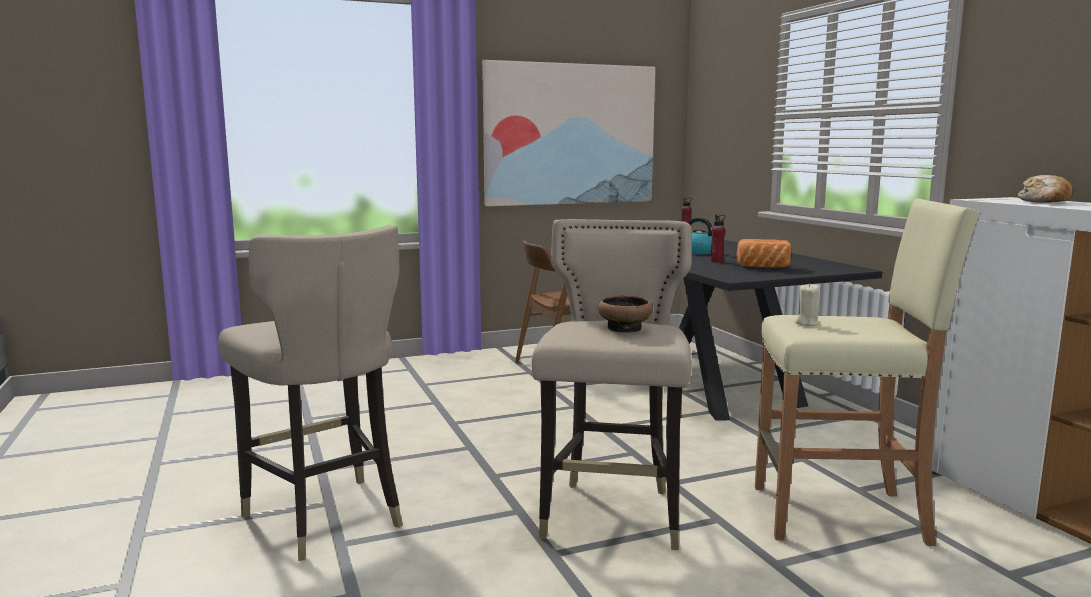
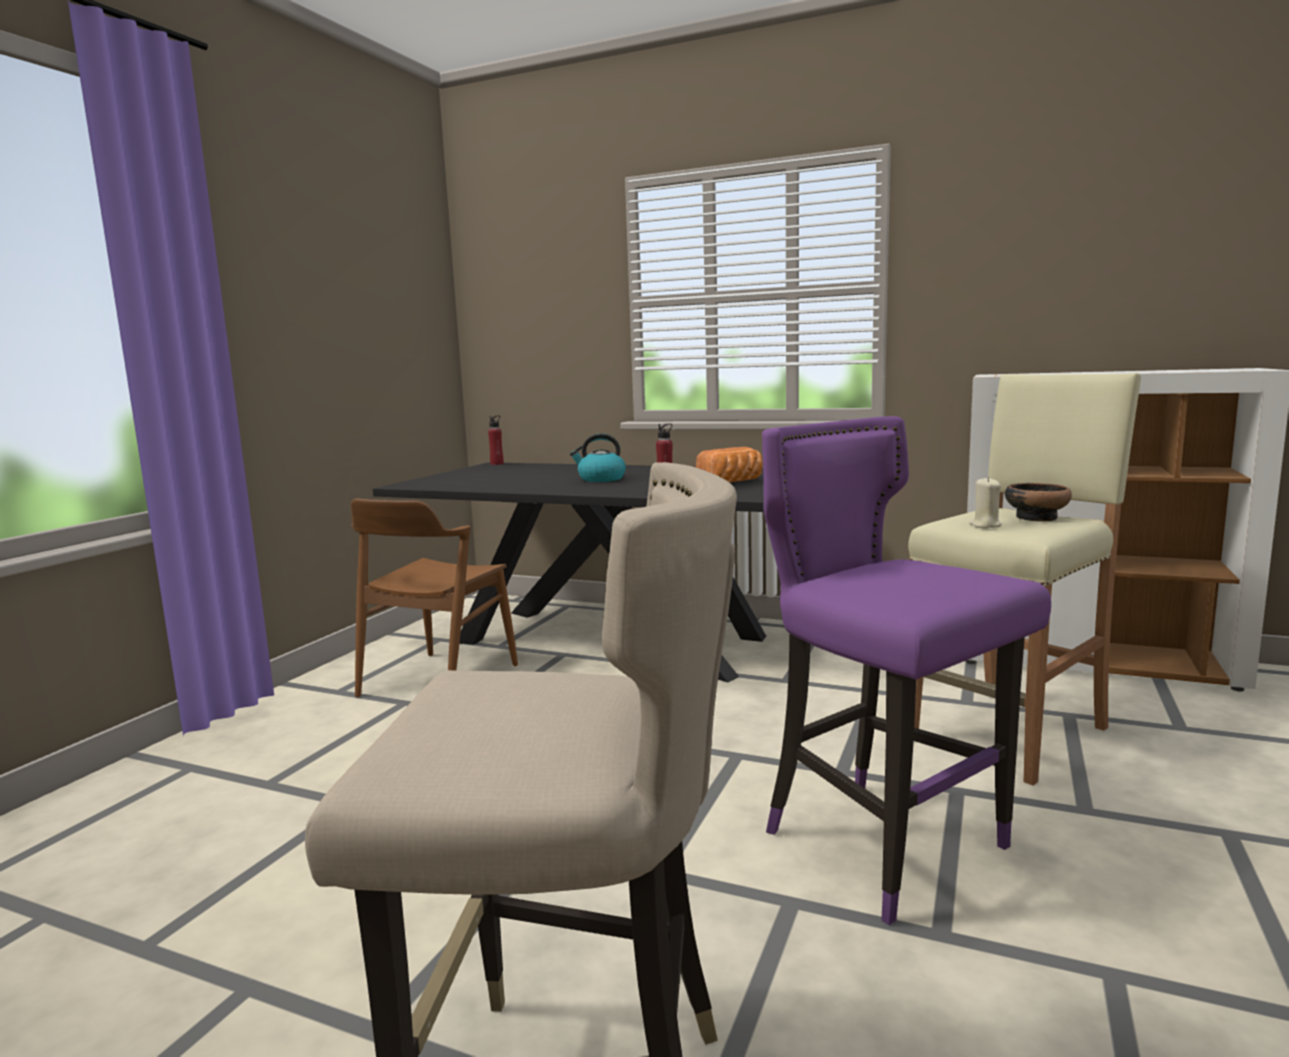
camera: 45 degrees left, 0 degrees up
picture [482,60,655,206] -> none
beige stool [532,219,692,550] -> purple stool [762,416,1051,925]
bowl [598,296,653,333] -> bowl moved to [1005,483,1072,522]
bread [1018,175,1072,203] -> none

